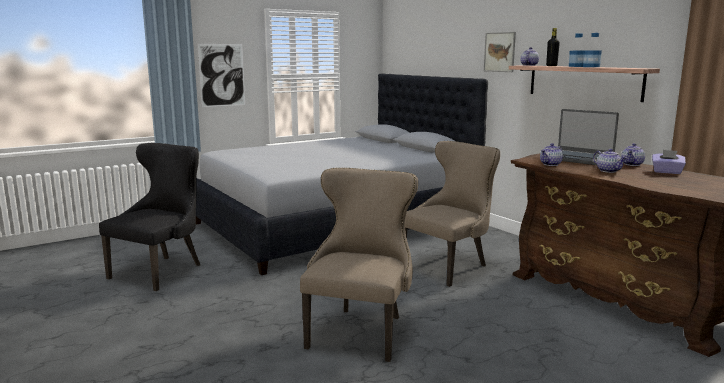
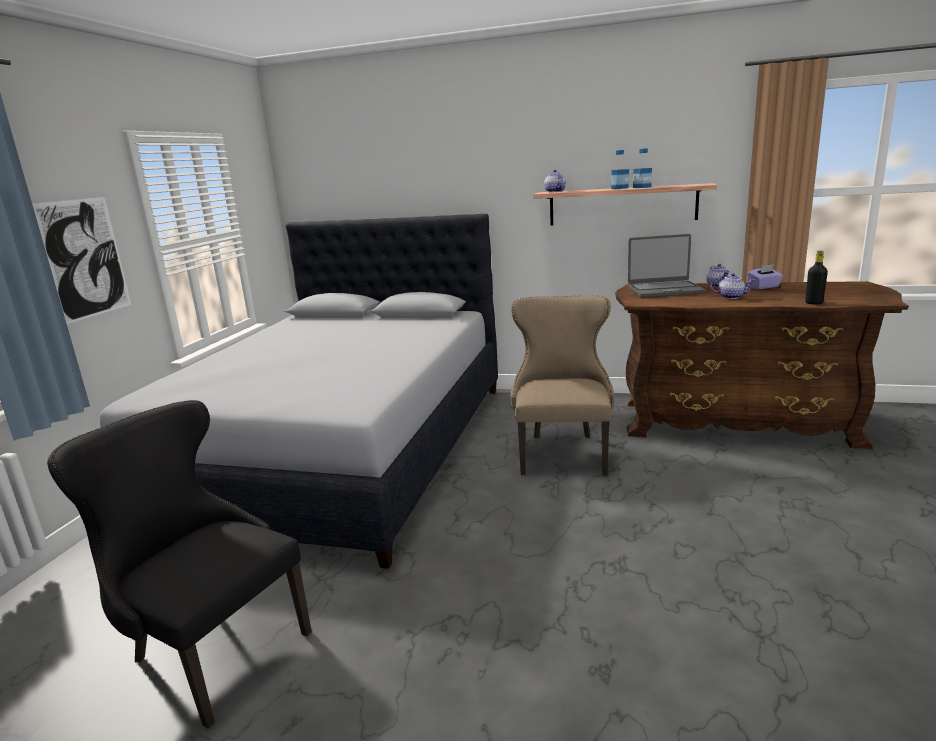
camera: 40 degrees left, 5 degrees up
black chair [99,143,200,291] -> black chair turned 45 degrees counterclockwise [47,400,312,728]
beige chair [300,168,418,362] -> none
picture [484,32,516,72] -> none
teapot [540,143,563,166] -> none
black bottle [546,28,560,66] -> black bottle moved to [805,251,828,305]

